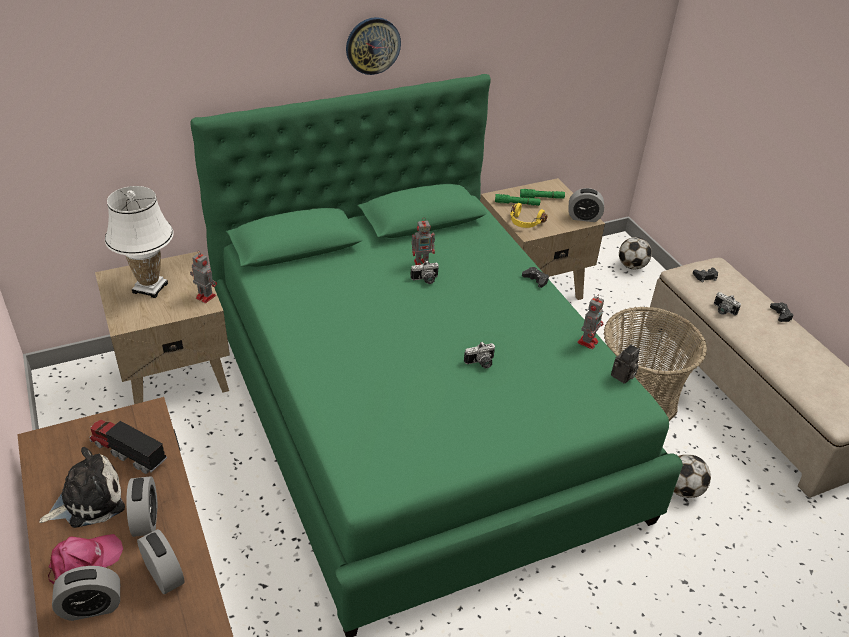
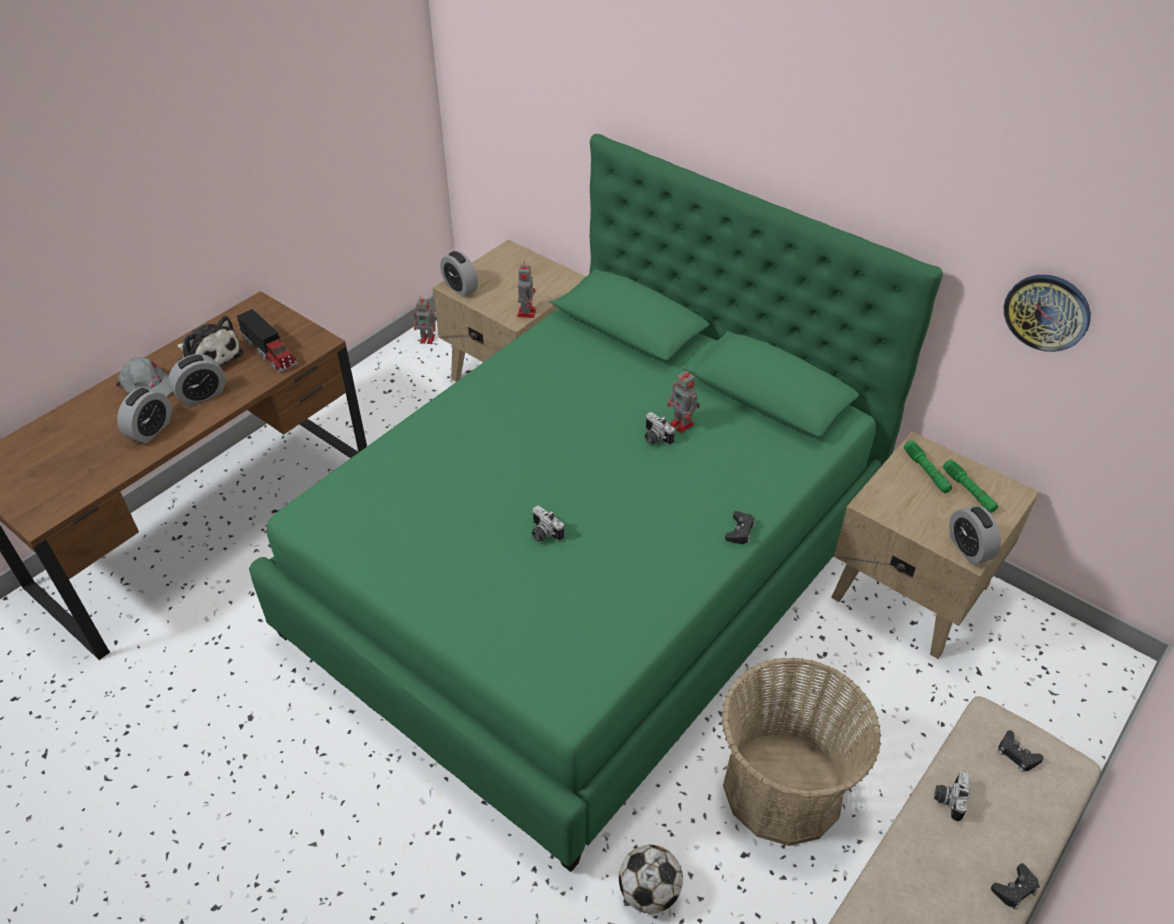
camera: 65 degrees right, 5 degrees up
pink cap [48,534,123,584] -> grey cap [116,357,172,396]
alarm clock [52,566,120,621] -> alarm clock moved to [440,251,478,297]
toy truck [89,419,167,474] -> toy truck turned 135 degrees clockwise [236,309,298,373]
white table lamp [105,186,174,298] -> none
wall clock [346,17,401,75] -> wall clock moved to [1004,275,1091,352]
yellow headphones [510,203,548,228] -> none
toy robot [577,294,604,349] -> toy robot moved to [413,296,436,344]
camera [611,344,640,384] -> none
football [619,237,652,270] -> none

